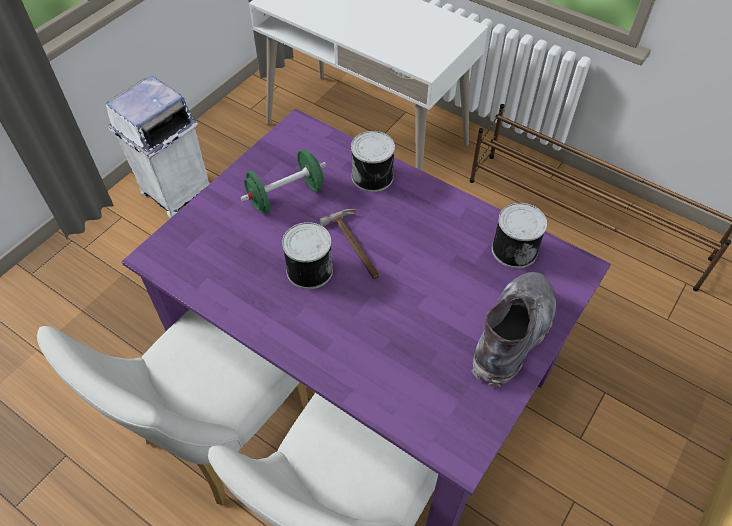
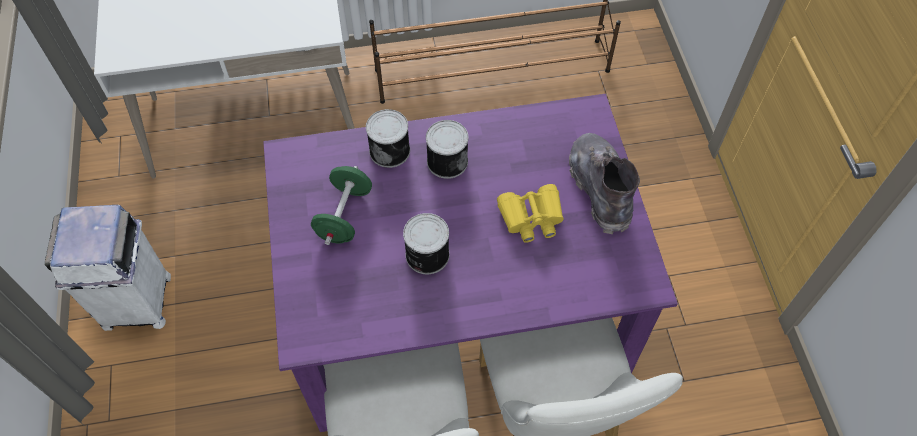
camera: 45 degrees left, 5 degrees up
hammer [319,209,379,279] -> none
can [492,203,547,268] -> can moved to [426,120,468,179]
none -> yellow binoculars [497,184,564,243]

